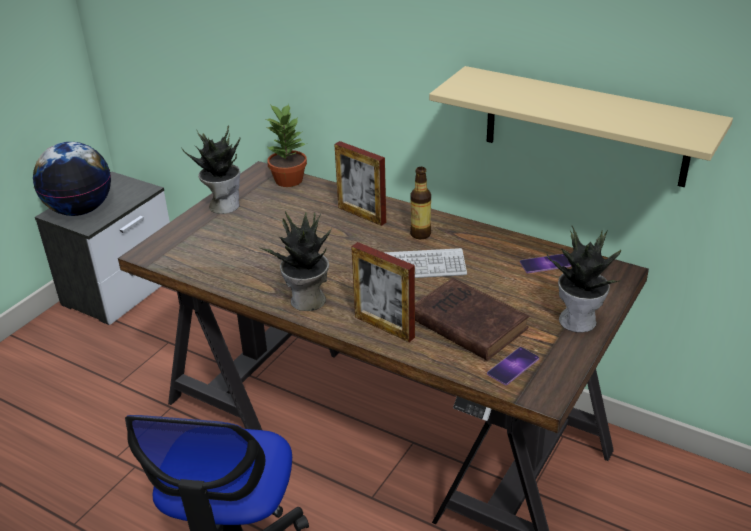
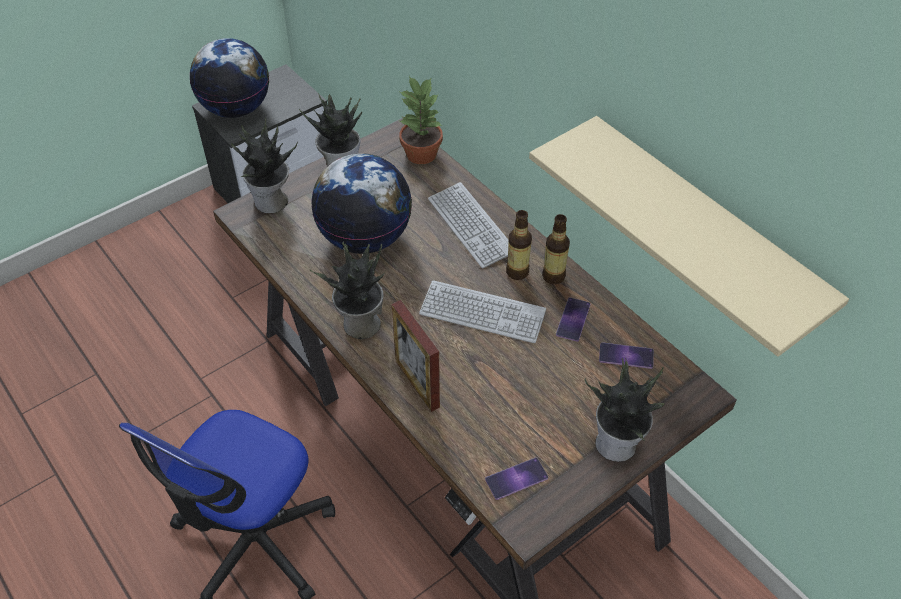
camera: 20 degrees right, 15 degrees up
picture frame [334,141,386,226] -> keyboard [428,182,509,268]
brown book [415,278,529,361] -> none
none -> potted plant [231,118,298,213]
none -> globe [311,153,412,254]
none -> bottle [542,214,570,284]
none -> phone [556,297,590,342]

